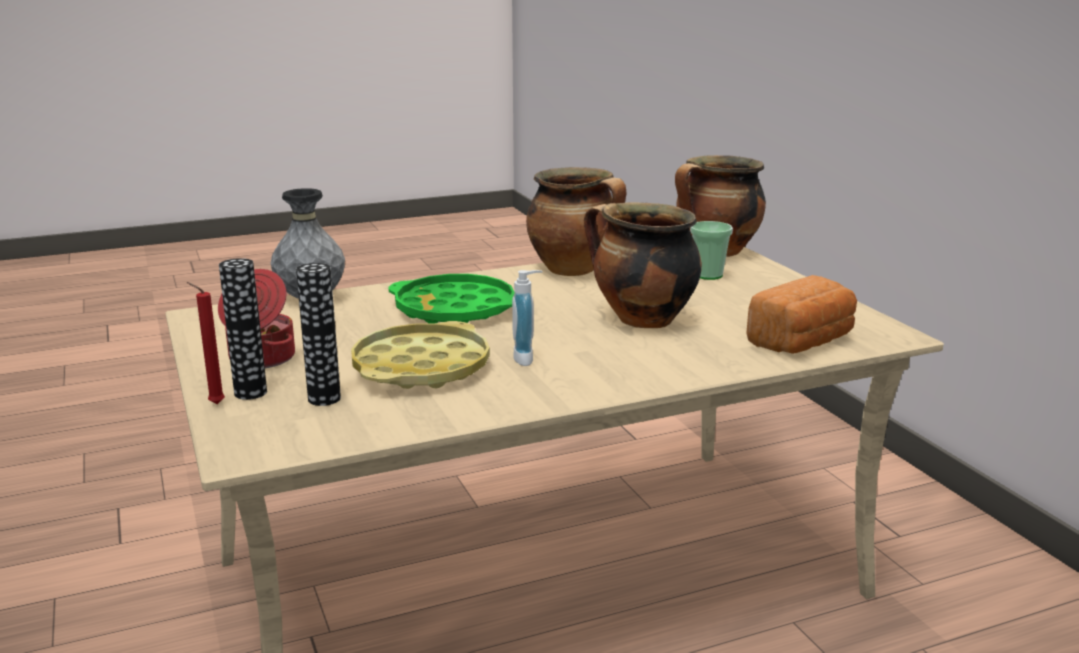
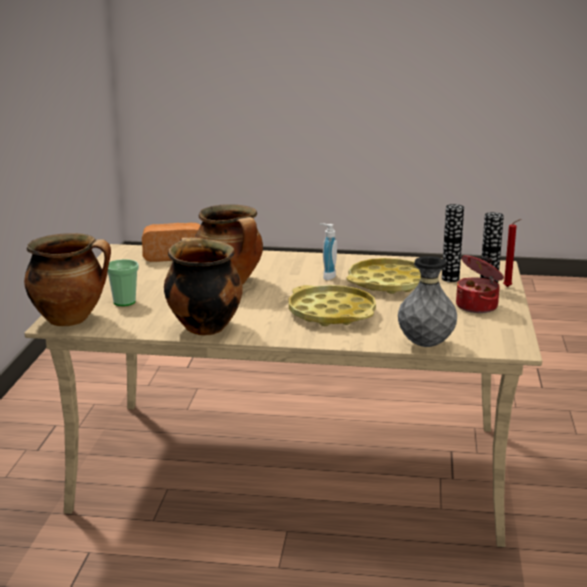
camera: 150 degrees left, 0 degrees up
green tray [388,274,514,323] -> yellow tray [289,285,376,326]

